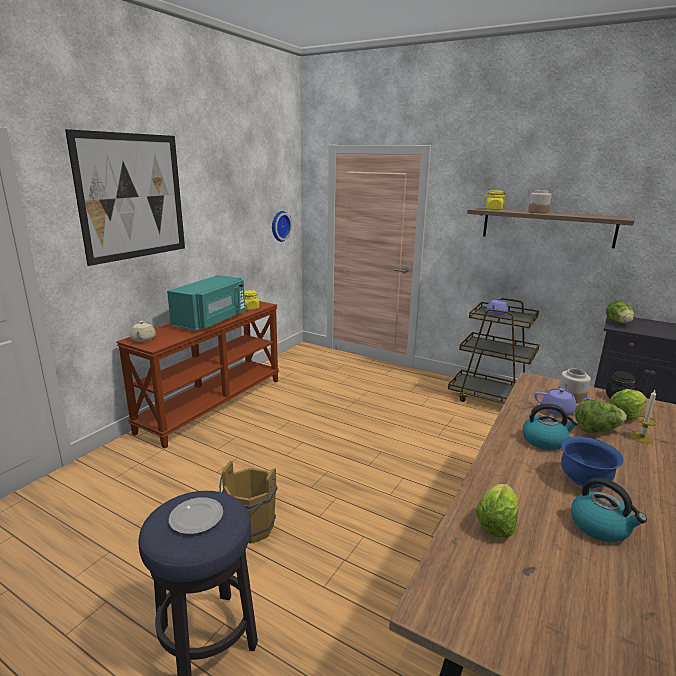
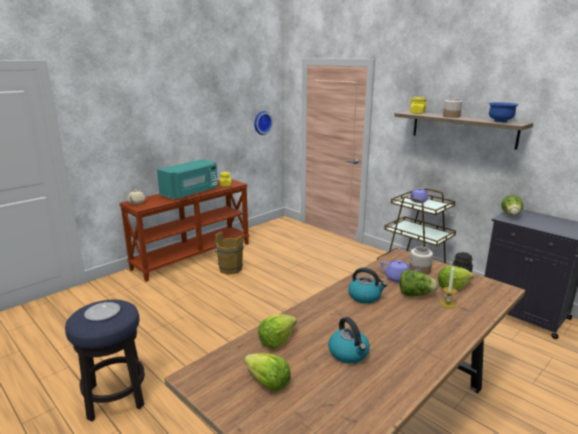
camera: 15 degrees right, 0 degrees up
picture [65,129,185,266] -> none
brown bucket [219,461,277,544] -> brown bucket moved to [213,232,244,275]
blue bowl [561,436,624,489] -> blue bowl moved to [489,102,519,123]
none -> lettuce [244,353,291,391]

